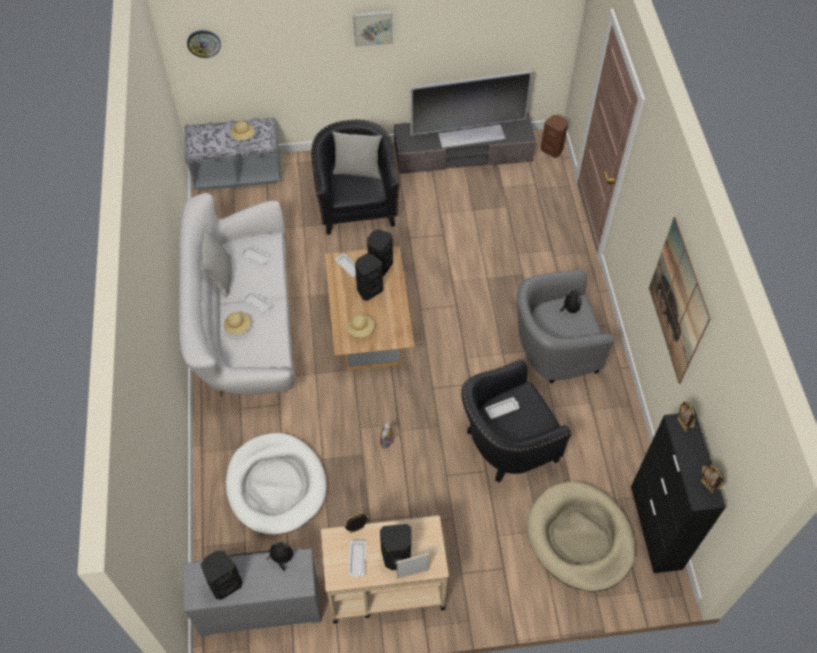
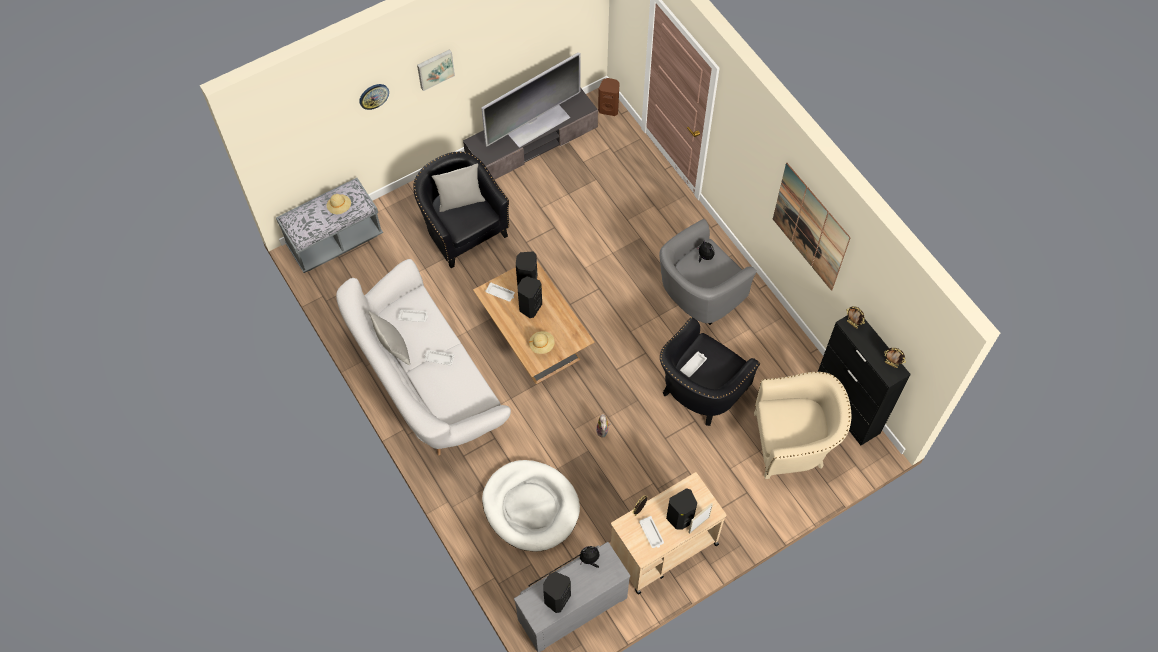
camera: 25 degrees left, 5 degrees up
wall clock [187,30,221,58] -> wall clock moved to [359,84,389,110]
beige hat [224,312,251,335] -> none
beige dog bed [527,481,636,592] -> beige armchair [754,372,851,479]

